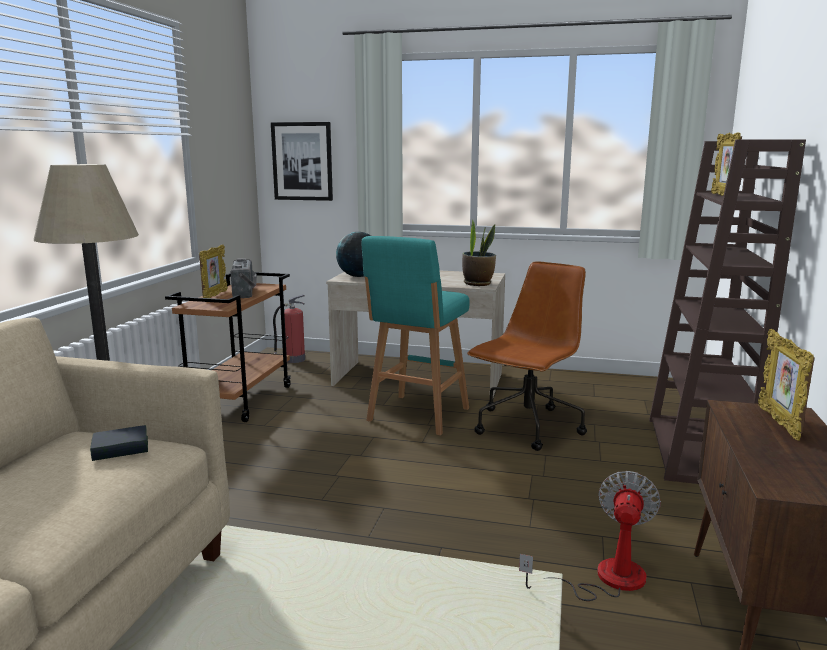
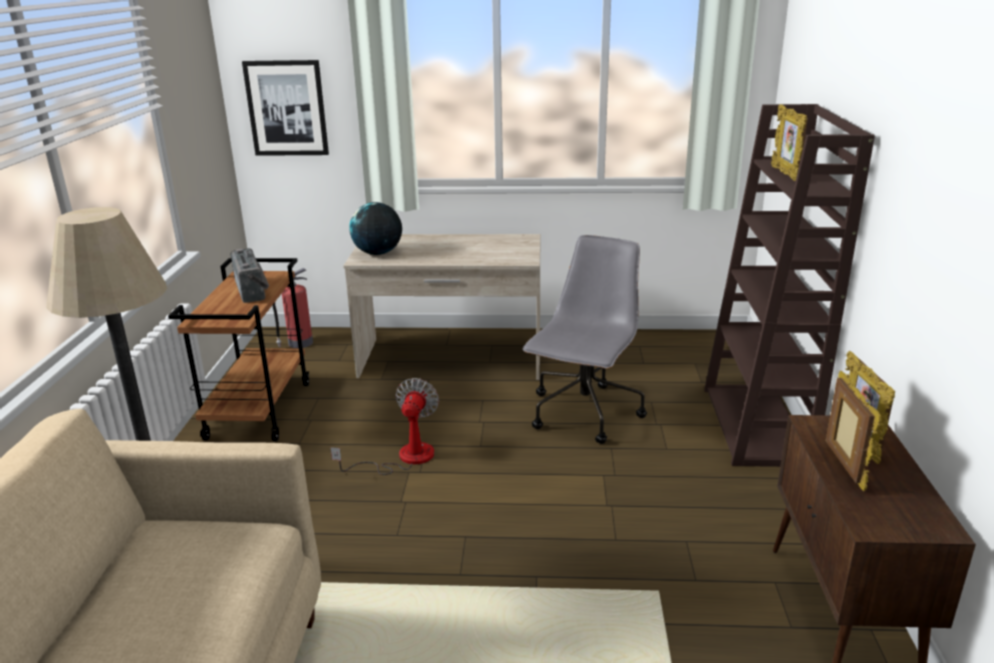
camera: 10 degrees left, 10 degrees up
book [90,425,148,461] -> none
picture frame [199,245,228,298] -> picture frame moved to [826,371,882,491]
turquoise stool [362,236,470,436] -> none
potted plant [462,219,496,286] -> none
brown office chair [467,261,587,451] -> grey office chair [523,235,647,444]
fan [519,471,661,601] -> fan moved to [330,378,439,475]

